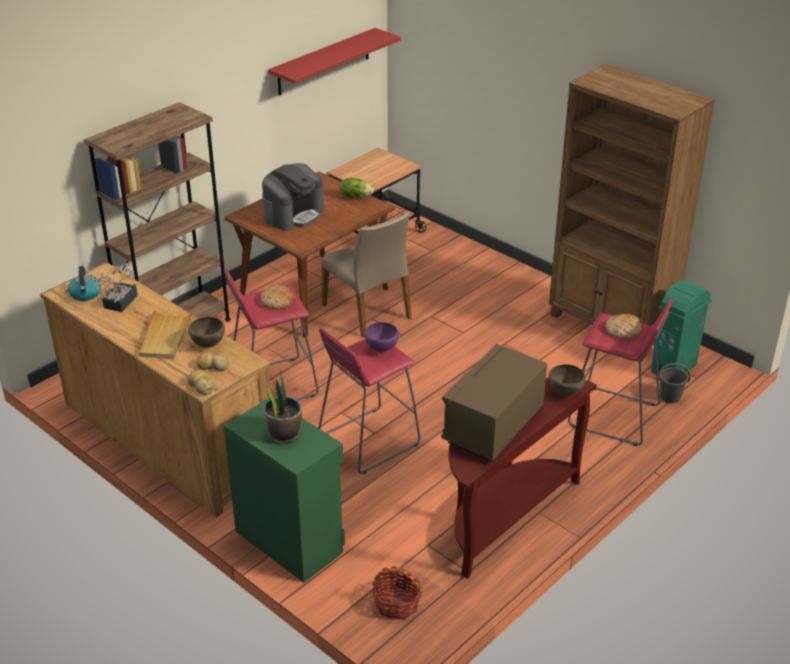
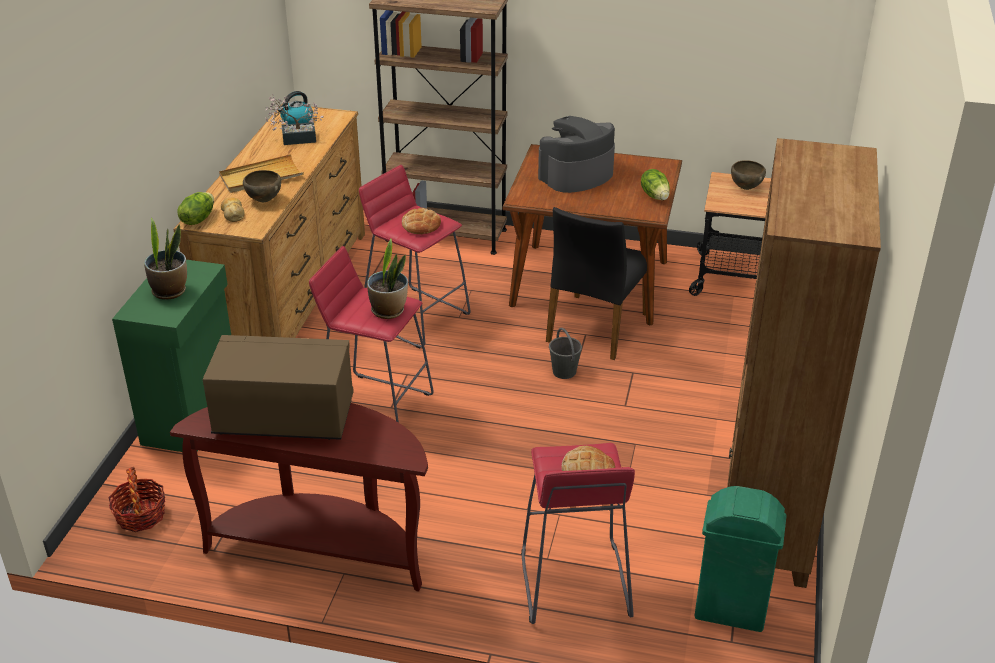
camera: 60 degrees right, 0 degrees up
bread [187,370,215,395] -> lettuce [178,192,214,225]
coffee machine [262,163,324,231] -> coffee machine turned 135 degrees clockwise [538,116,615,193]
red shelf [268,28,401,96] -> none
beige chair [321,212,412,338] -> black chair [546,207,647,360]
purple bowl [364,322,399,352] -> potted plant [367,238,408,319]
brown bowl [549,364,586,396] -> brown bowl moved to [731,160,766,190]
grey bucket [658,363,691,403] -> grey bucket moved to [549,328,582,379]

